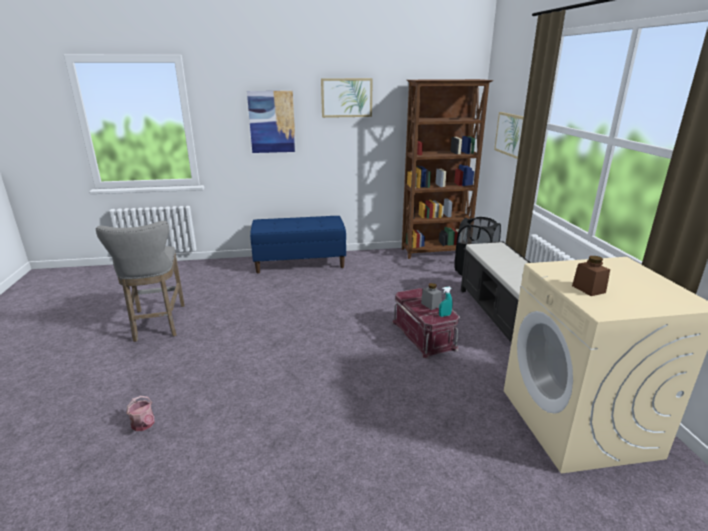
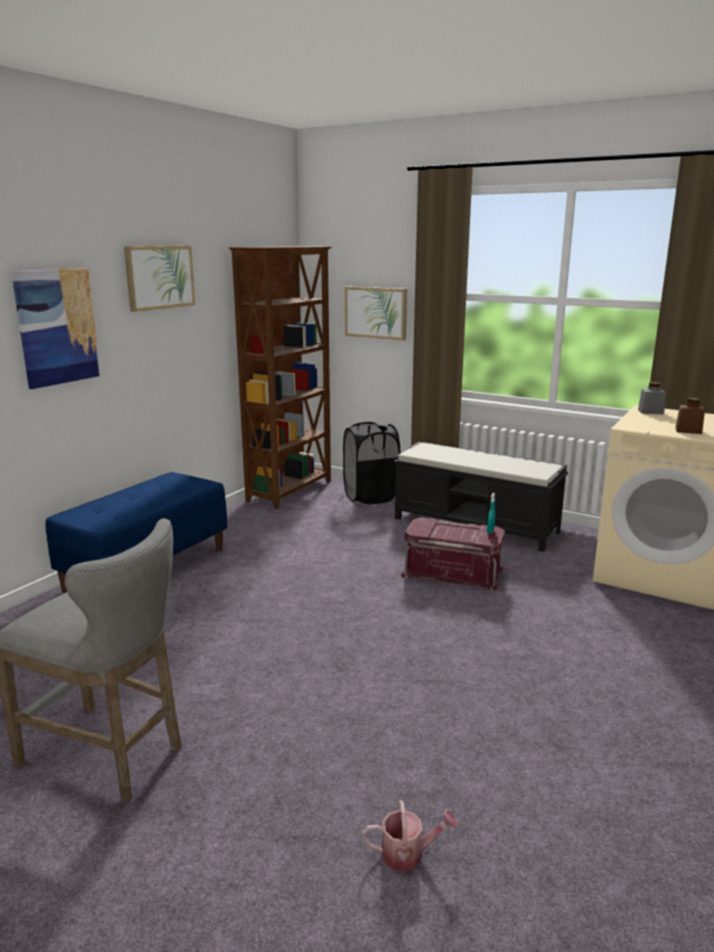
camera: 50 degrees left, 5 degrees down
grey jar [421,283,442,310] -> grey jar moved to [638,382,666,414]

